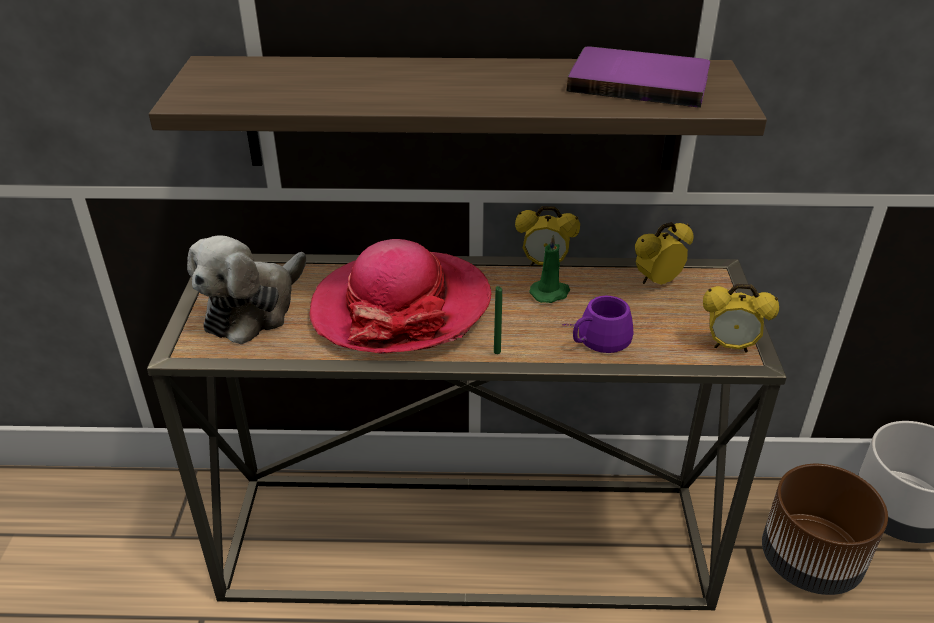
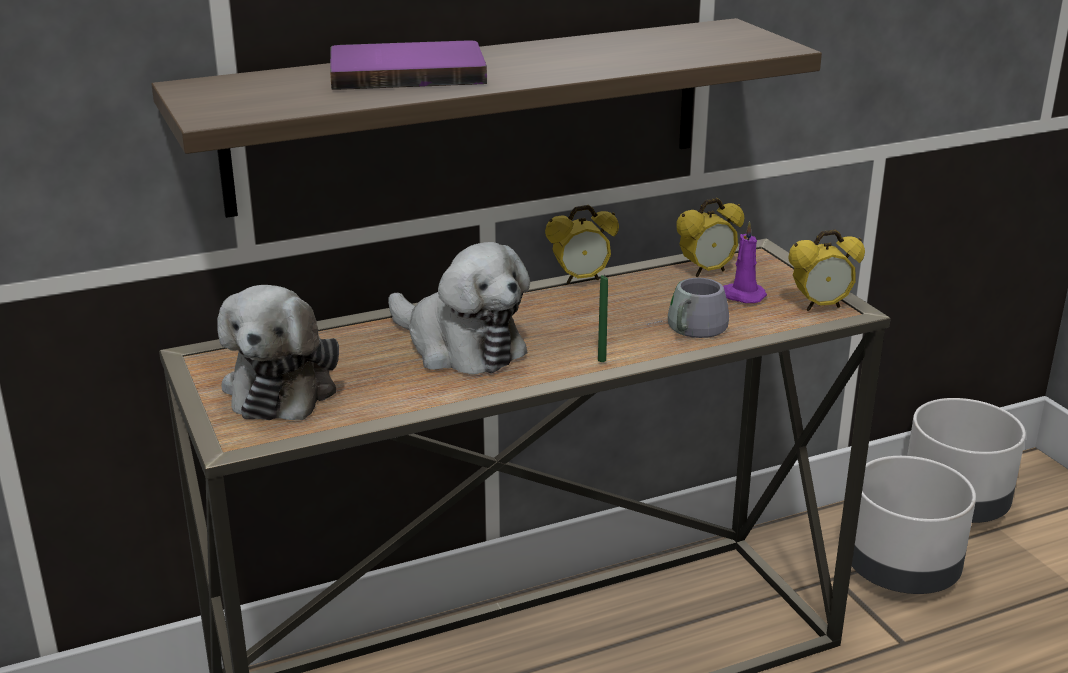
camera: 25 degrees left, 10 degrees down
hat [309,239,492,354] -> plush toy [388,242,530,375]
green candle [529,234,570,303] -> none
purple mug [562,296,634,353] -> grey mug [646,278,729,338]
purple book [567,47,710,108] -> purple book moved to [330,41,487,90]
alarm clock [635,222,694,285] -> alarm clock turned 150 degrees counterclockwise [677,198,744,277]
brown planter [762,464,888,595] -> grey planter [852,456,976,594]
none -> purple candle [723,221,767,303]

